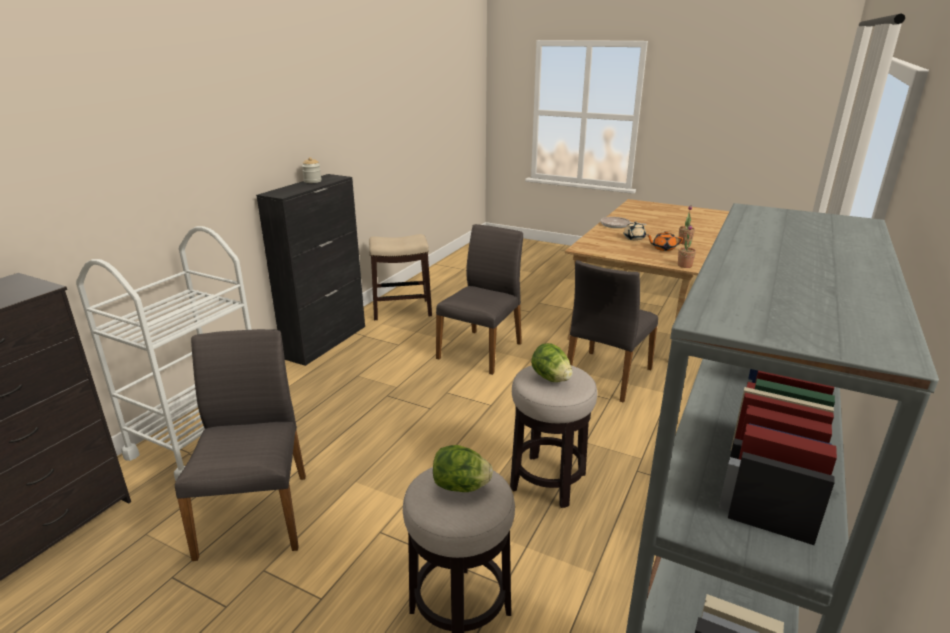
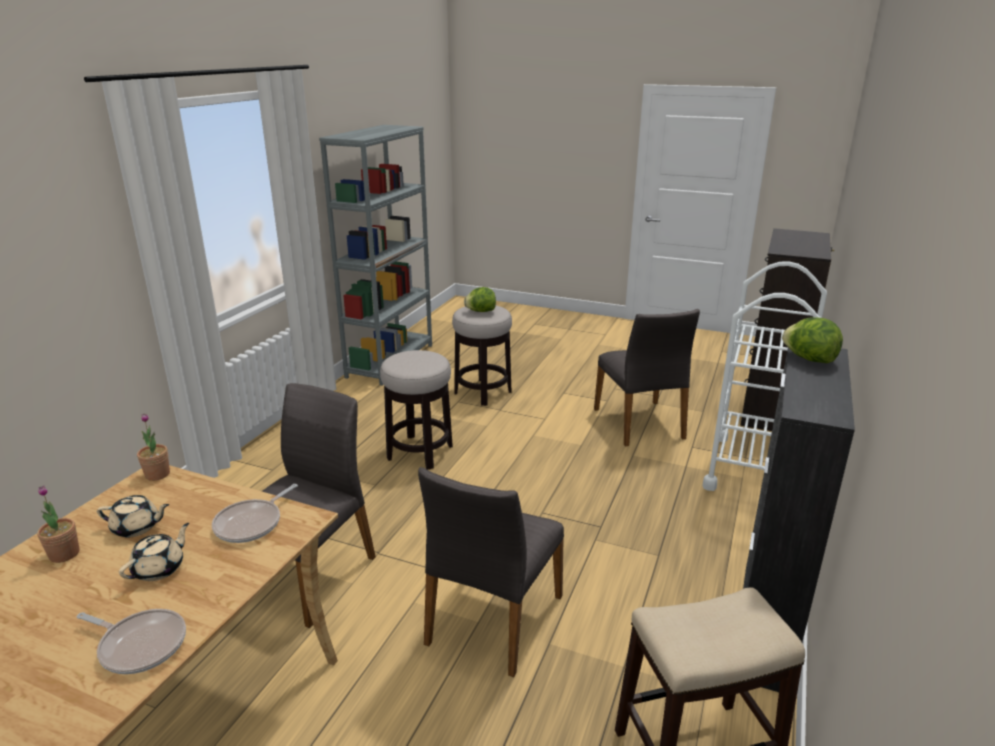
camera: 175 degrees right, 0 degrees up
jar [302,157,321,183] -> none
lettuce [531,343,573,382] -> lettuce moved to [782,317,843,363]
orange teapot [647,231,683,251] -> beige teapot [97,495,169,537]
none -> frying pan [212,484,298,543]

